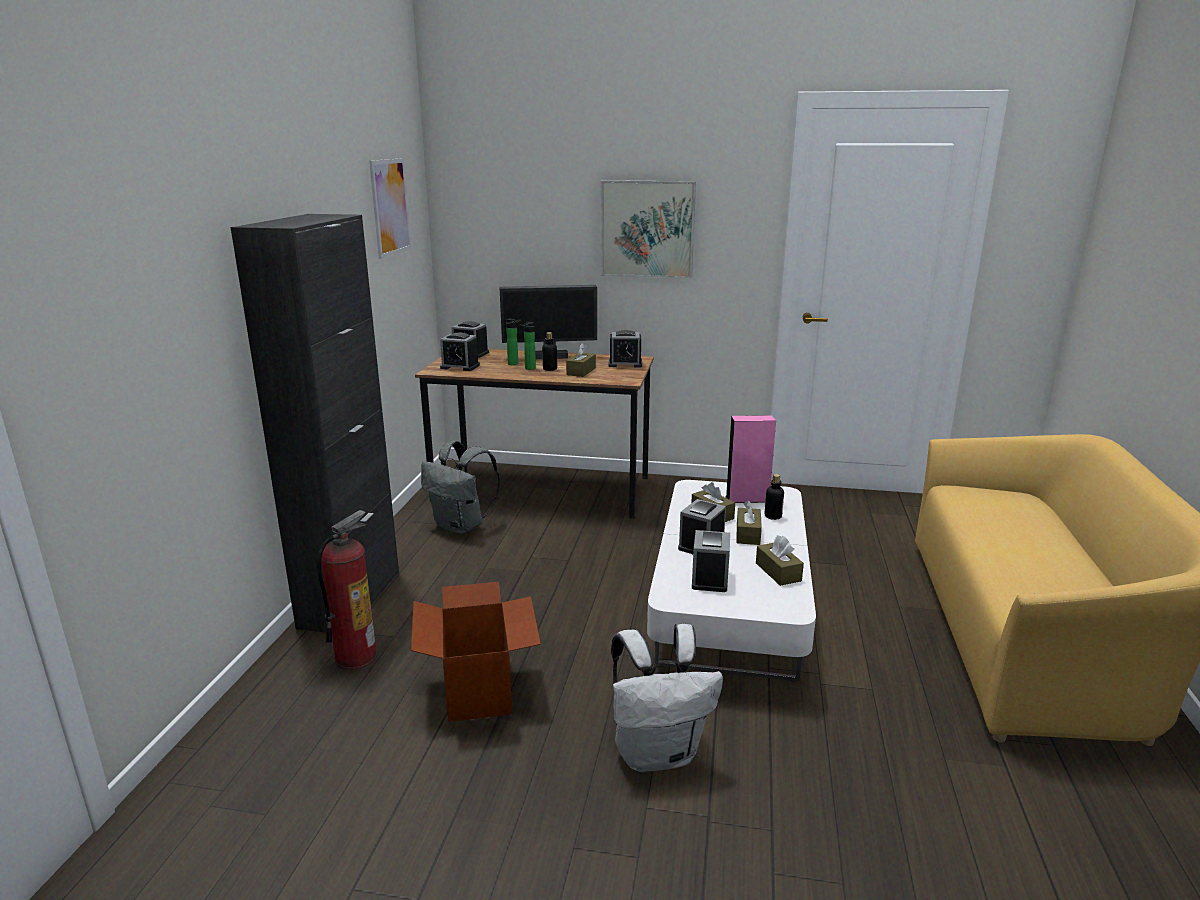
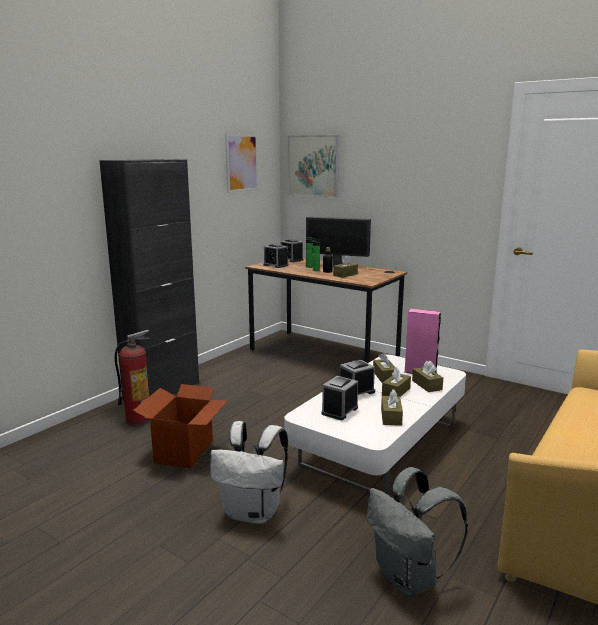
camera: 25 degrees right, 5 degrees down
grey backpack [421,441,500,534] -> grey backpack moved to [367,467,468,597]
picture [601,180,696,279] -> picture moved to [288,135,339,198]
alarm clock [609,330,642,367] -> none
bottle [765,474,784,520] -> brown tissue box [412,360,443,392]

